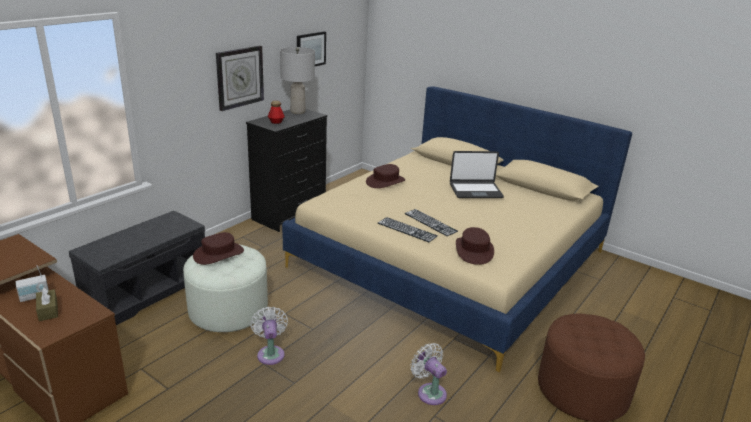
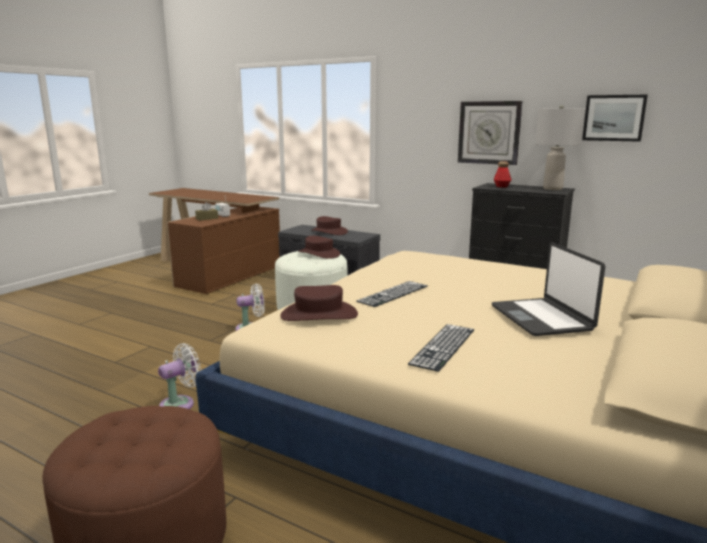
camera: 85 degrees right, 10 degrees down
brown hat [366,164,405,188] -> brown hat moved to [312,216,348,235]
keyboard [378,217,438,242] -> keyboard moved to [408,324,474,372]

